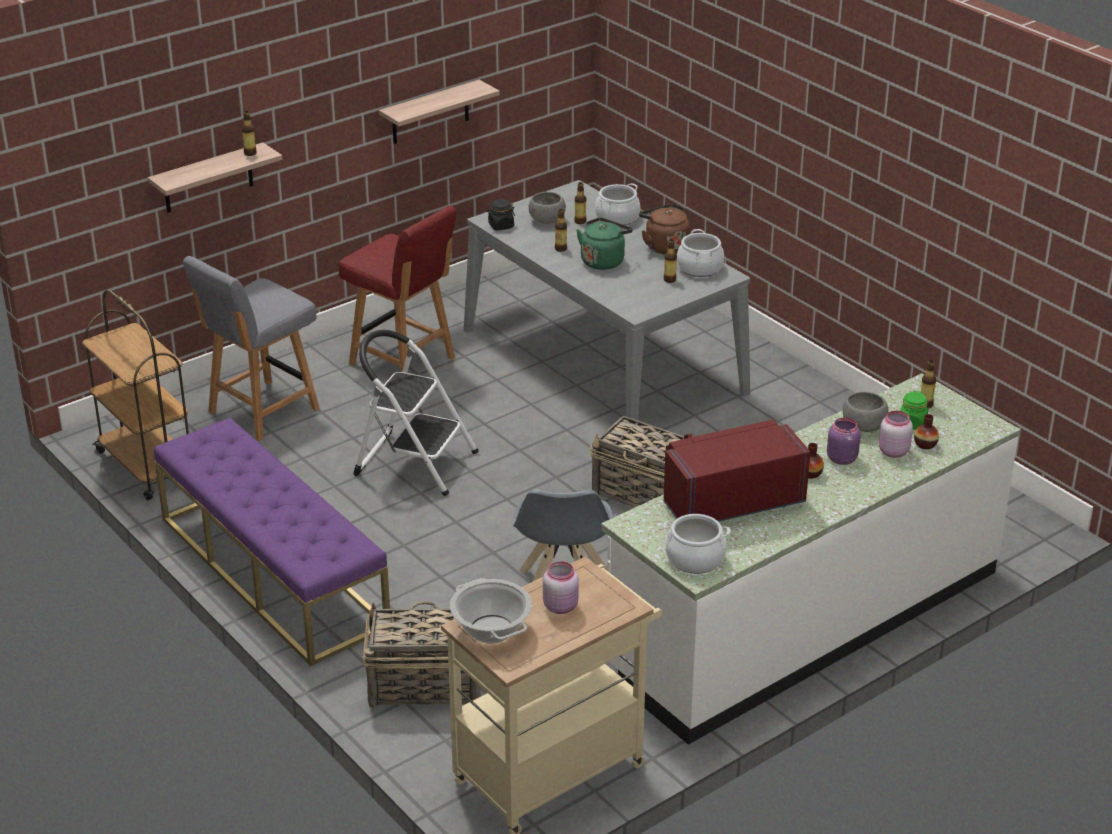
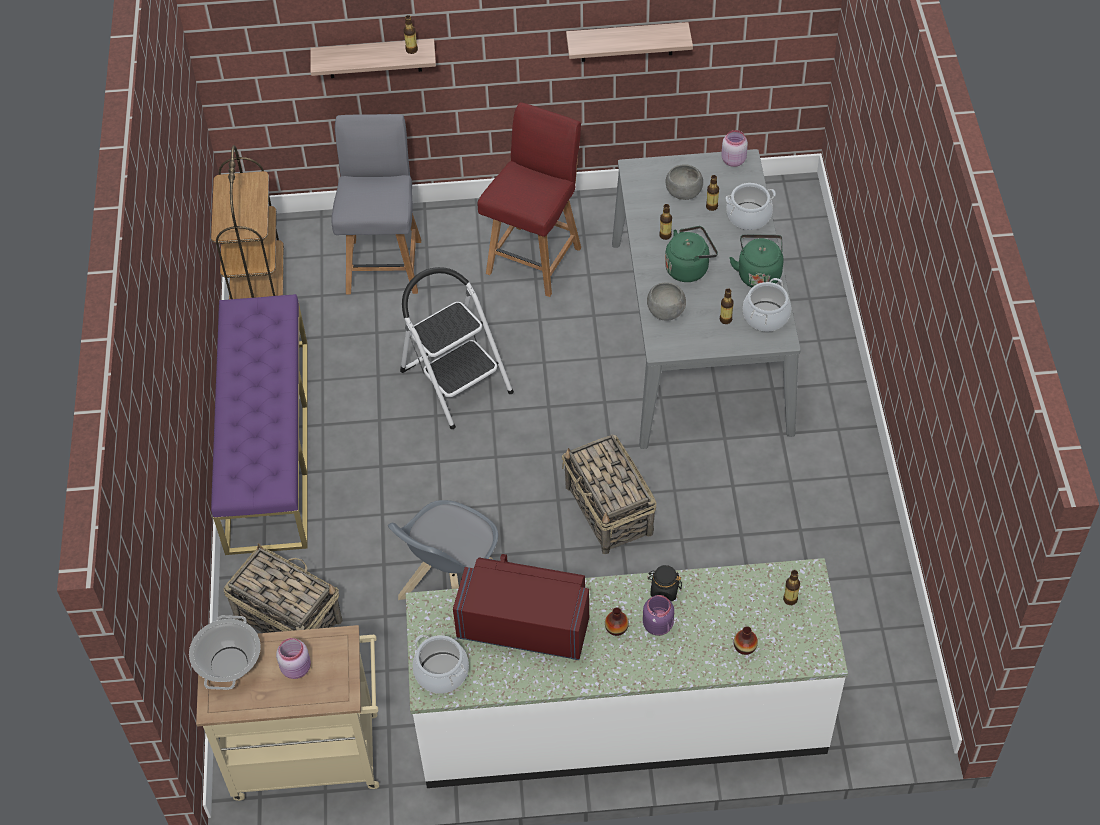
camera: 35 degrees right, 20 degrees up
grey chair [183,256,320,441] -> grey chair turned 105 degrees clockwise [332,114,421,294]
red chair [338,206,457,372] -> red chair turned 135 degrees counterclockwise [477,102,581,297]
black jar [487,199,515,231] -> black jar moved to [648,565,682,601]
brown kettle [639,204,690,255] -> green kettle [729,234,784,287]
grey bowl [843,391,889,432] -> grey bowl moved to [647,282,686,321]
pink jar [879,410,913,458] -> pink jar moved to [721,130,748,167]
green jar [900,391,928,430] -> none

